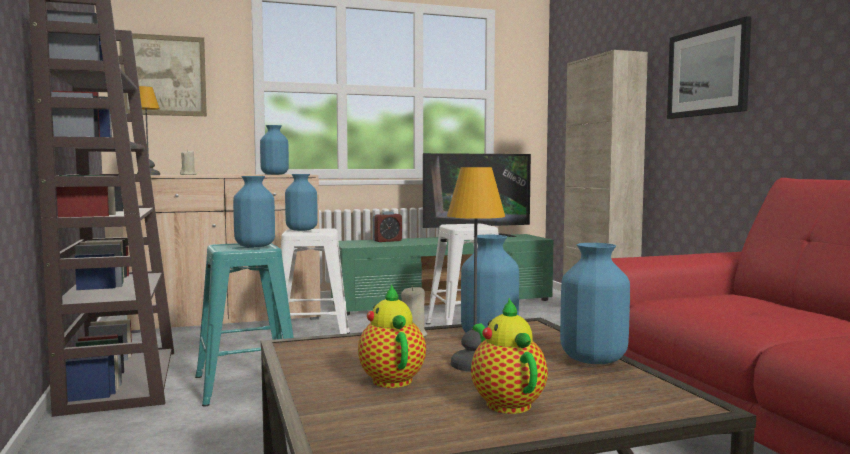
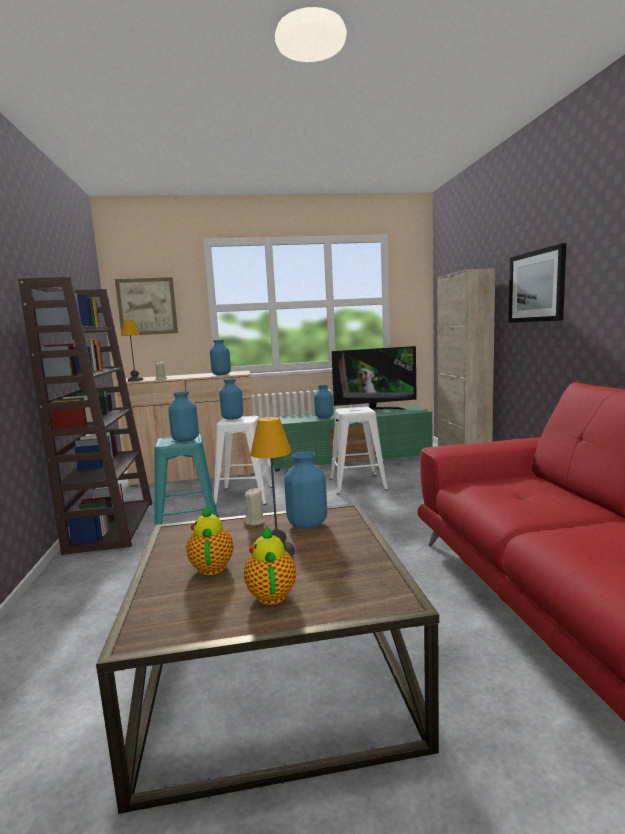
camera: 10 degrees right, 5 degrees up
alarm clock [373,211,402,242] -> none
blue vase [560,243,630,364] -> blue vase moved to [314,385,333,418]

